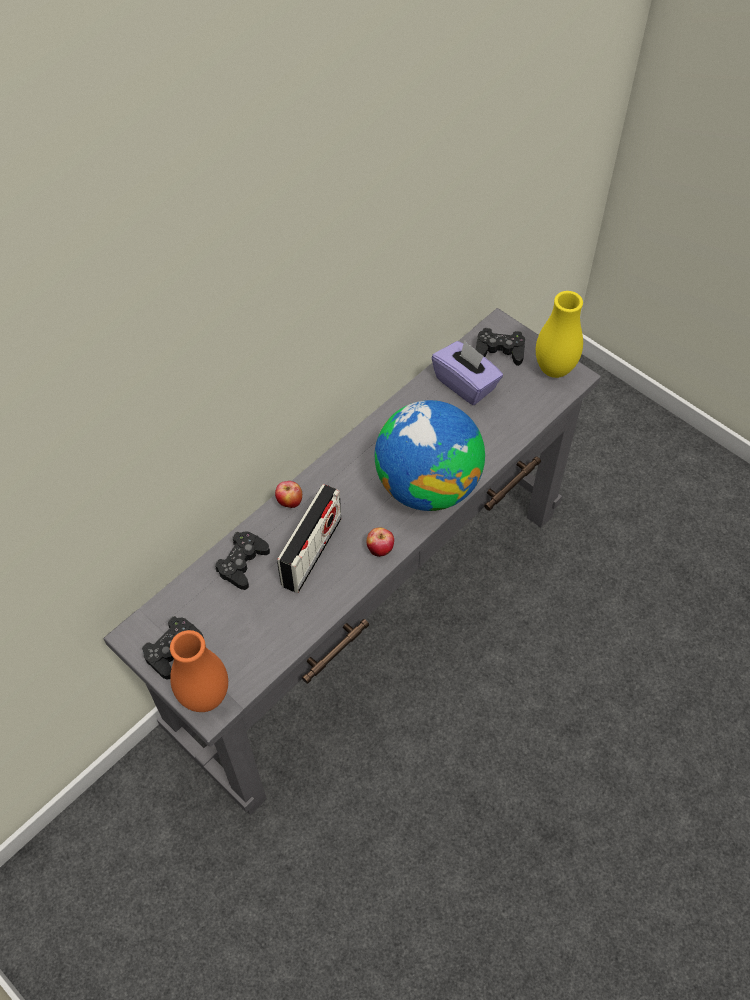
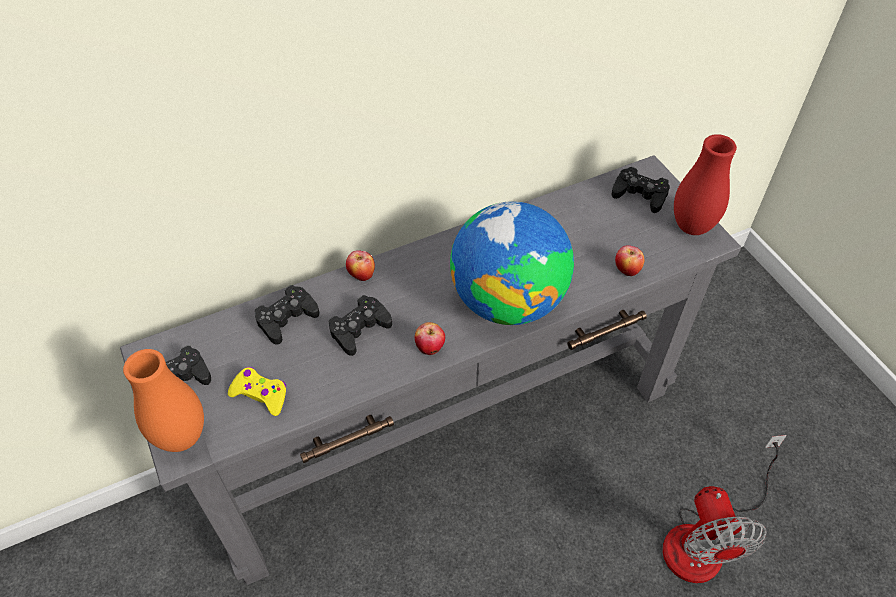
camera: 20 degrees right, 5 degrees down
radio [277,484,341,593] -> black game controller [328,295,392,356]
purple tissue box [432,340,503,405] -> none
yellow vase [536,291,583,378] -> red vase [674,134,737,235]
none -> yellow game controller [228,367,286,416]
none -> apple [615,245,645,276]
none -> fan [662,435,787,583]

